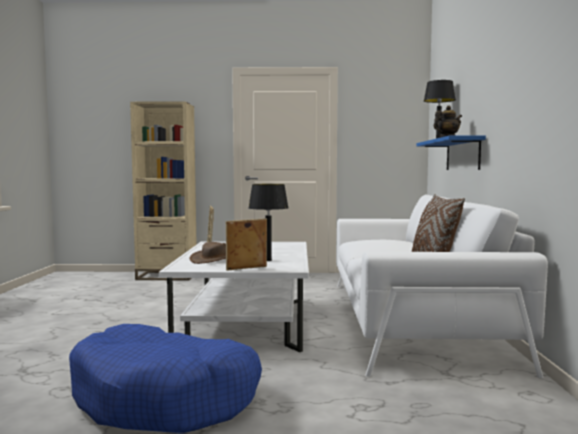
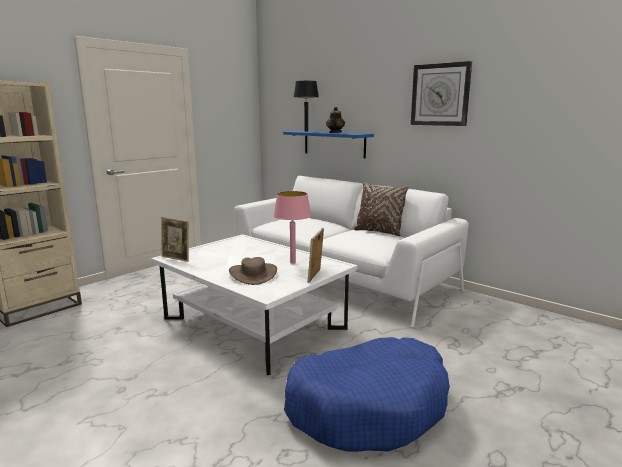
camera: 50 degrees left, 10 degrees up
black table lamp [248,184,289,261] -> pink table lamp [274,191,311,264]
none -> wall clock [411,61,472,126]

